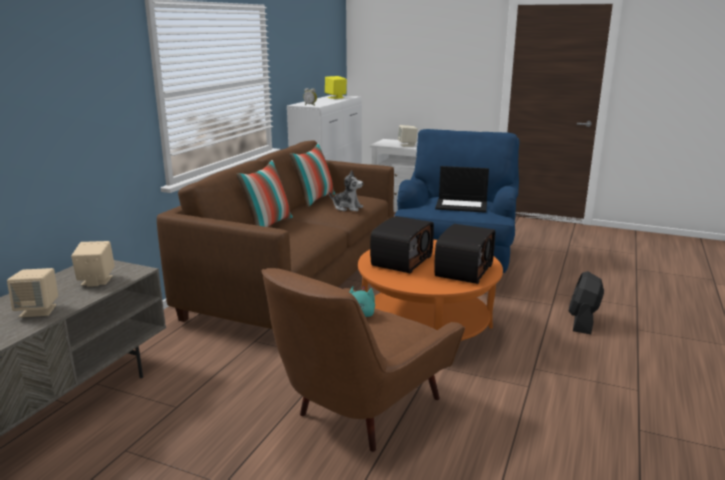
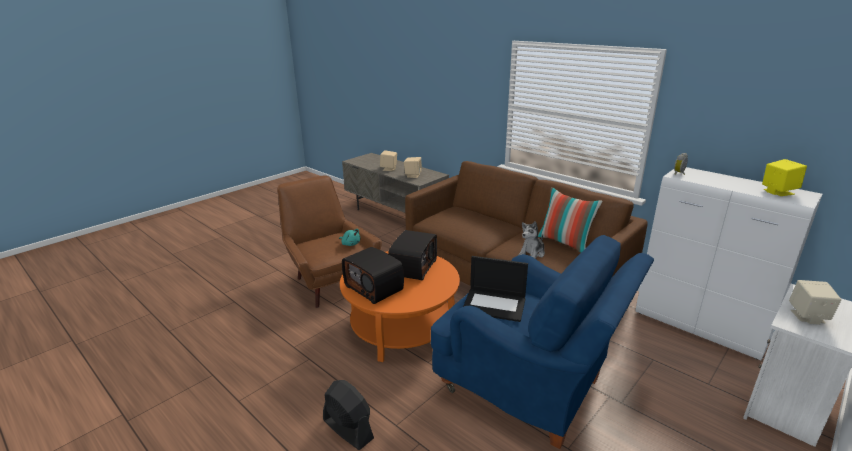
camera: 110 degrees right, 5 degrees up
pillow [236,160,293,227] -> none
radio [370,216,434,273] -> radio turned 120 degrees counterclockwise [389,230,437,280]
laptop [435,166,489,213] -> laptop turned 105 degrees counterclockwise [463,256,528,322]

